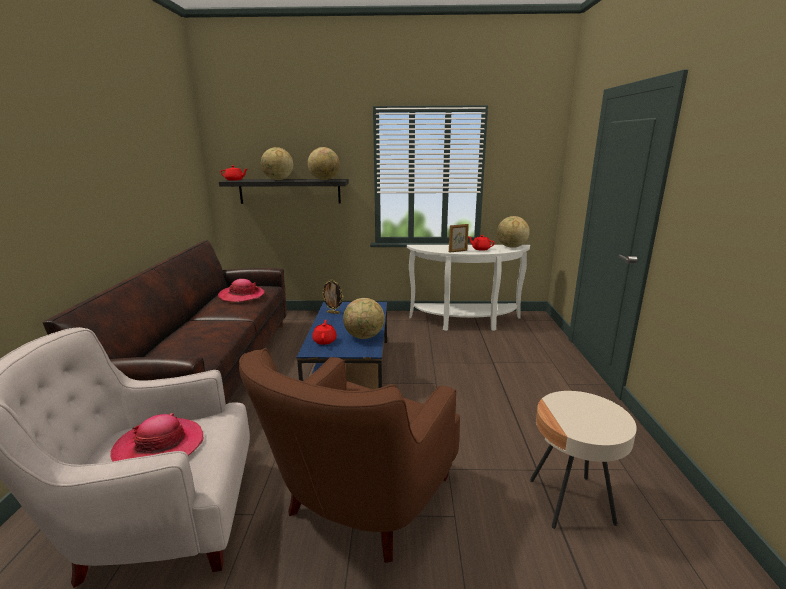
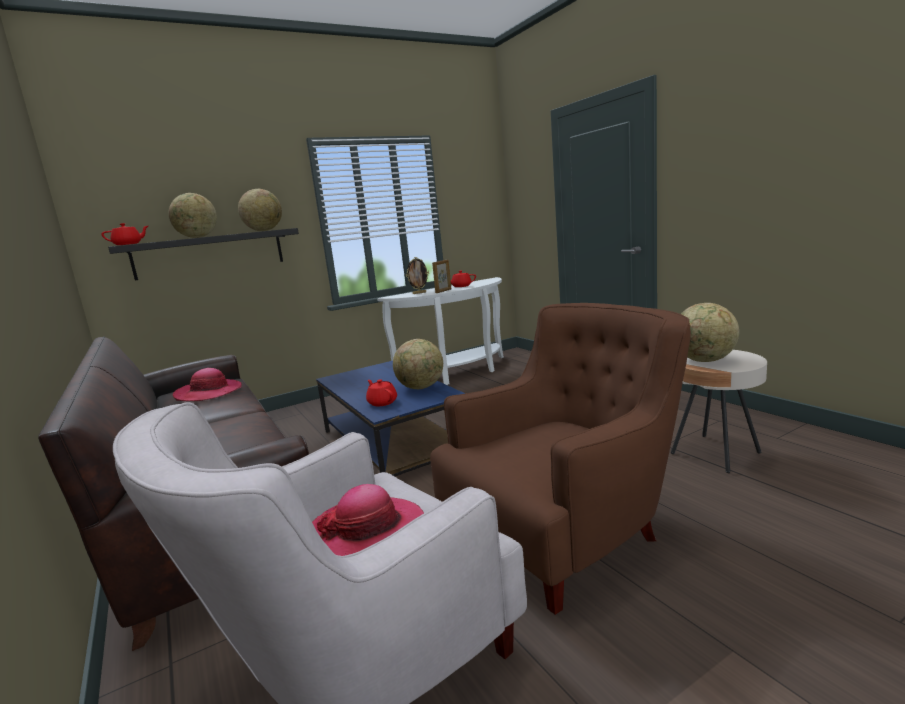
camera: 30 degrees left, 5 degrees down
brown armchair [239,348,460,563] -> brown armchair turned 120 degrees counterclockwise [430,303,691,615]
picture frame [321,279,343,314] -> picture frame moved to [406,257,429,294]
globe [497,216,530,248] -> globe moved to [681,303,739,362]

